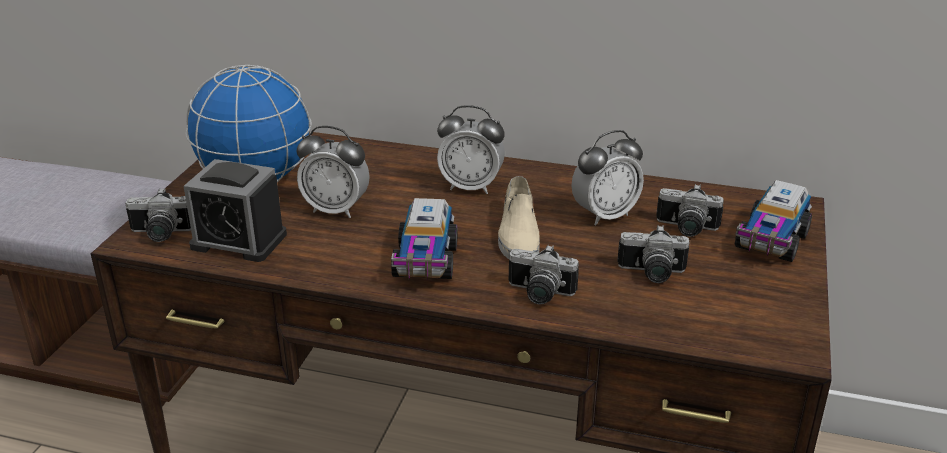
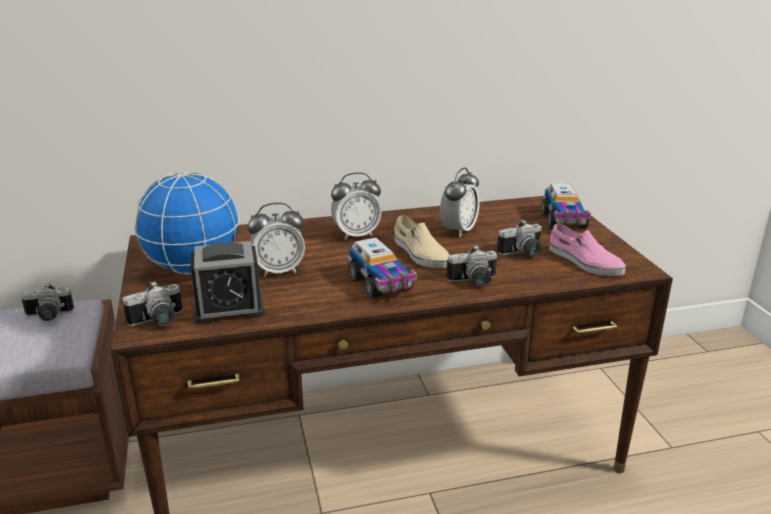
camera: 30 degrees left, 5 degrees down
camera [656,184,724,237] -> camera moved to [21,283,74,321]
none -> pink shoe [549,224,626,276]

